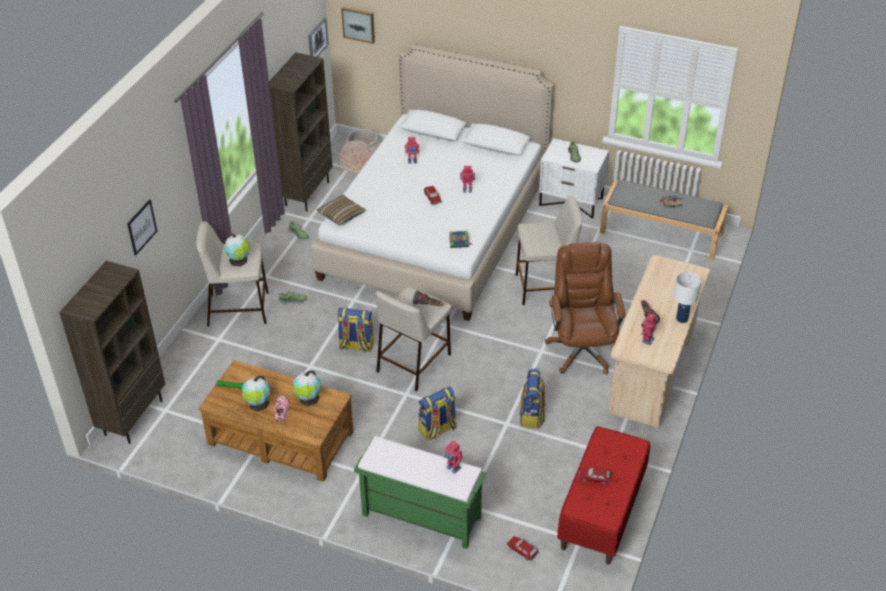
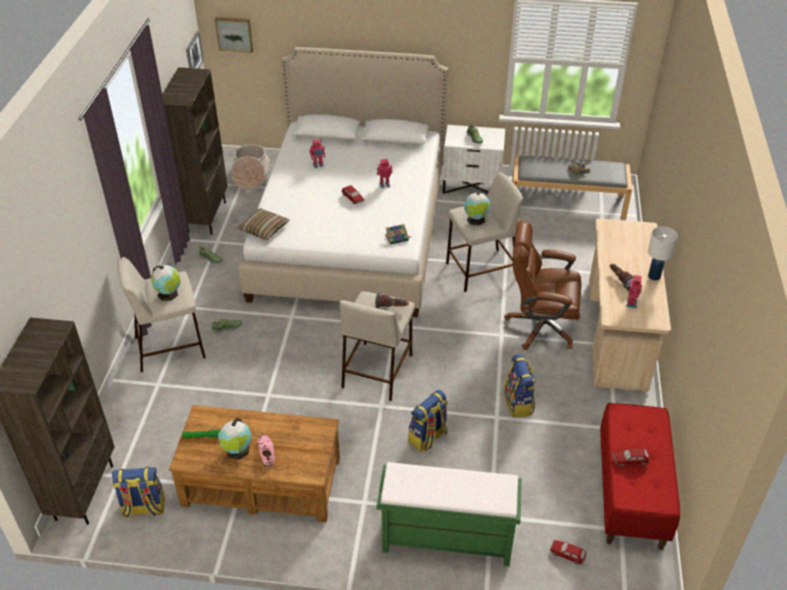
camera: 15 degrees left, 0 degrees up
picture [127,199,157,256] -> none
globe [293,371,321,407] -> globe moved to [464,191,490,225]
backpack [337,308,374,352] -> backpack moved to [112,467,165,519]
toy robot [443,440,463,474] -> none
brown office chair [545,242,626,374] -> brown office chair turned 60 degrees counterclockwise [504,221,581,350]

